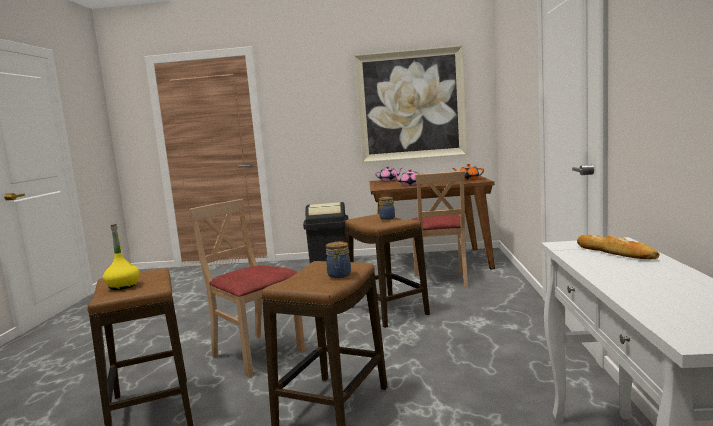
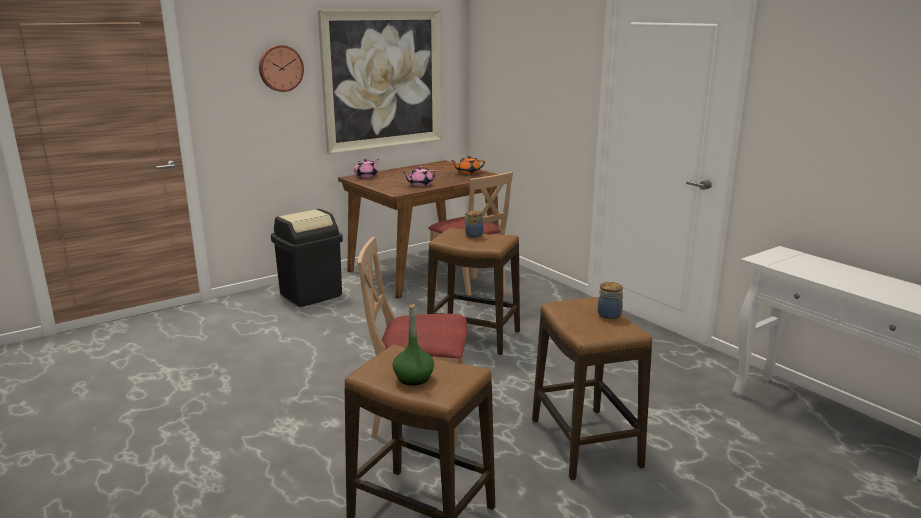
camera: 40 degrees left, 10 degrees up
yellow bottle [103,224,140,290] -> green bottle [393,304,434,386]
bread [577,235,659,259] -> none
none -> wall clock [259,45,304,92]

